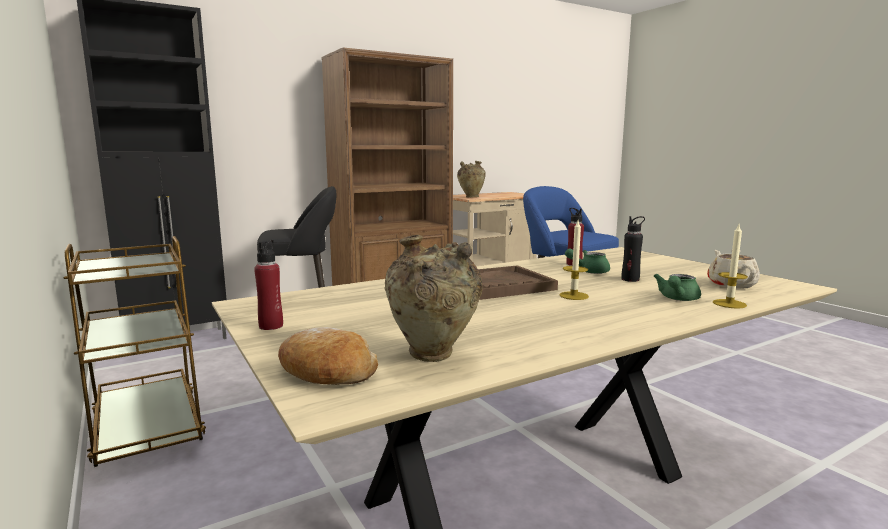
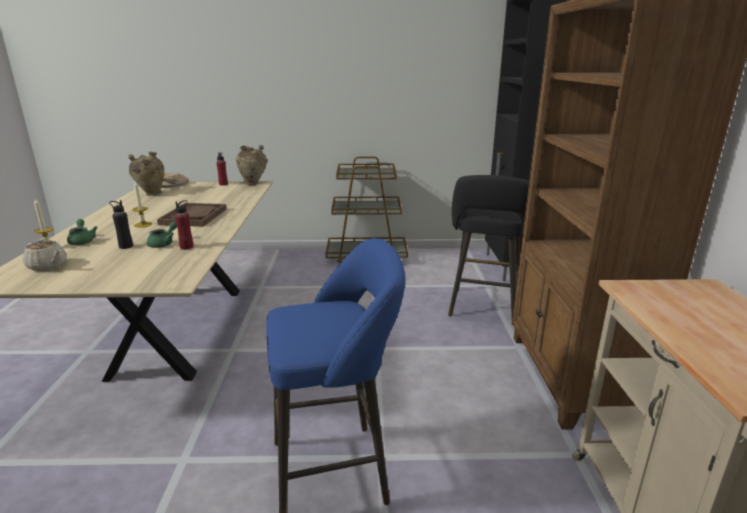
camera: 120 degrees right, 10 degrees up
beige vase [457,161,486,198] -> beige vase moved to [236,145,267,185]

